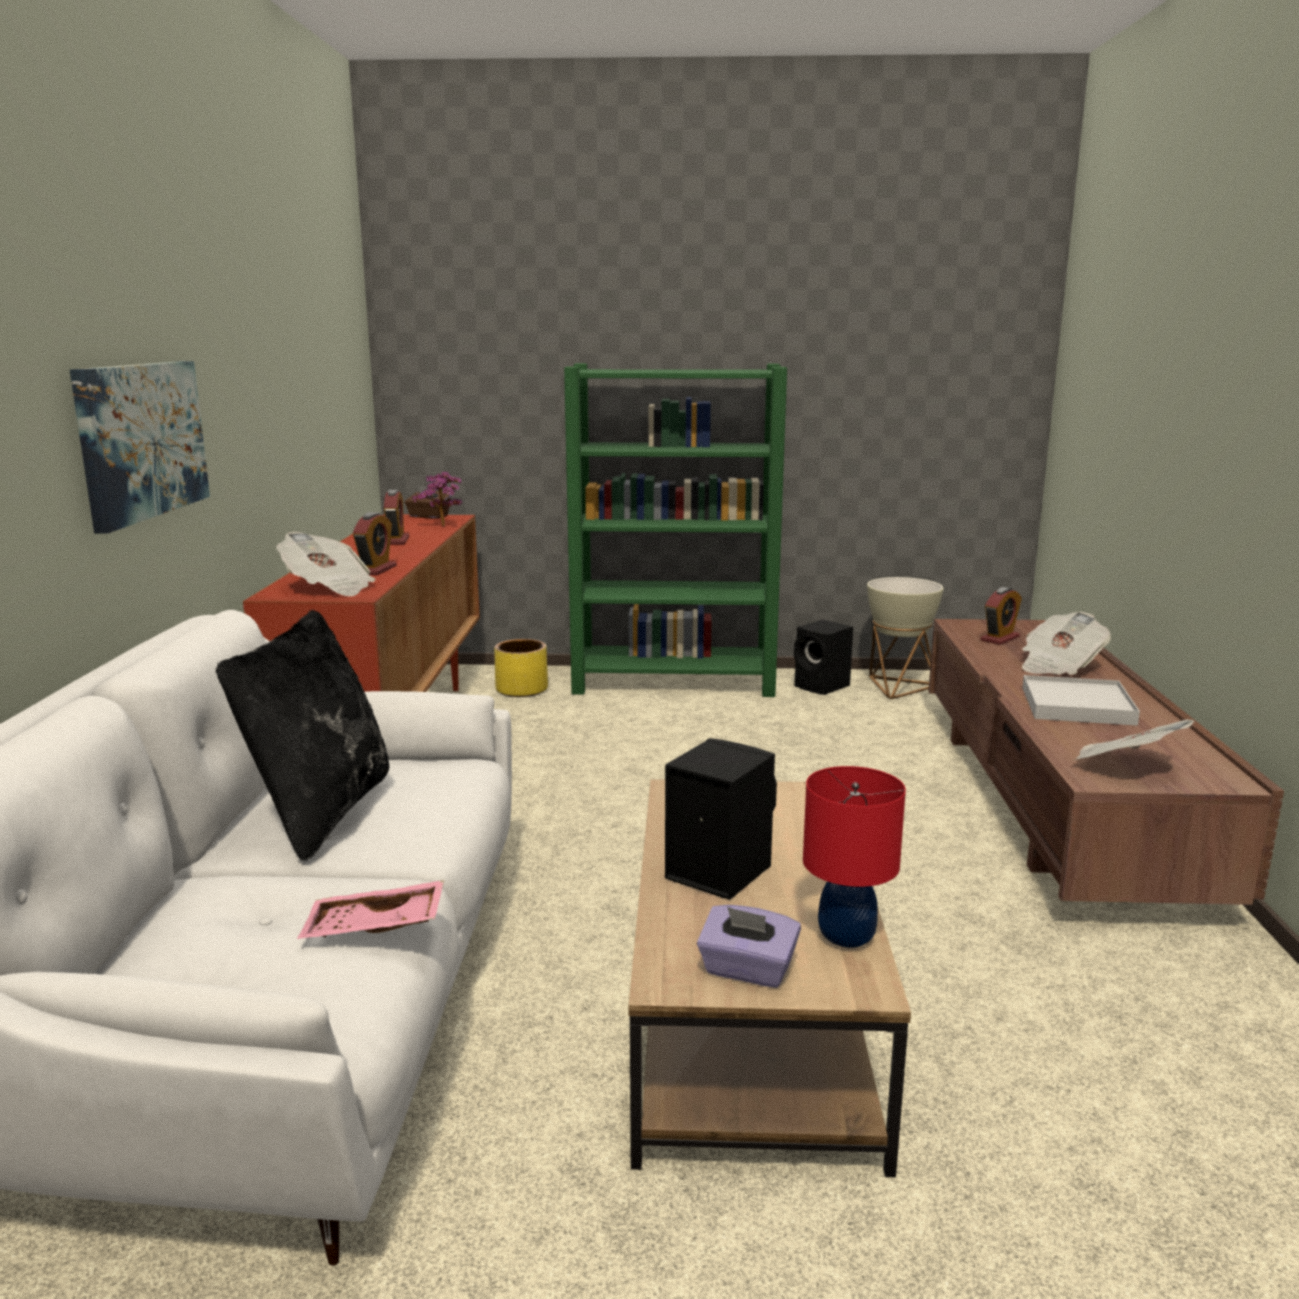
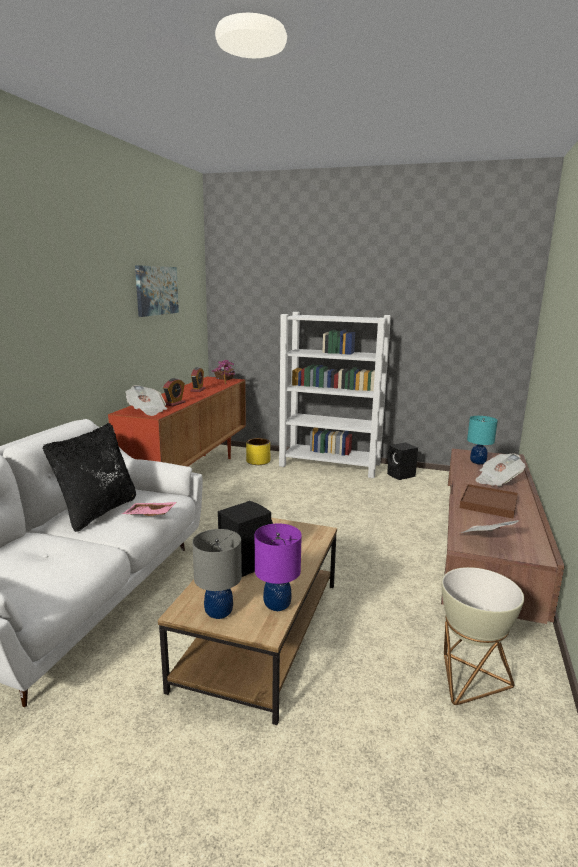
camera: 15 degrees right, 0 degrees up
picture [70,361,210,534] -> picture moved to [135,265,179,317]
pink tray [297,880,444,939] -> pink tray moved to [122,502,177,516]
green bookcase [564,363,787,697] -> white bookcase [279,312,391,478]
purple tissue box [697,905,801,988] -> grey table lamp [192,529,242,619]
red table lamp [803,766,906,948] -> purple table lamp [255,524,302,611]
planter [867,577,944,699] -> planter moved to [442,567,524,705]
alarm clock [980,587,1022,645] -> turquoise table lamp [467,416,498,464]
white tray [1022,675,1140,726] -> brown tray [460,484,518,518]

